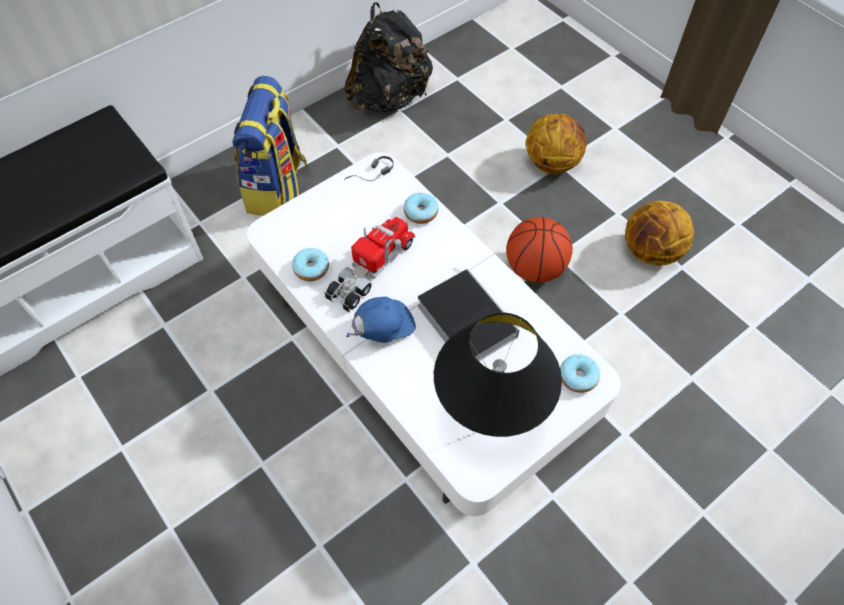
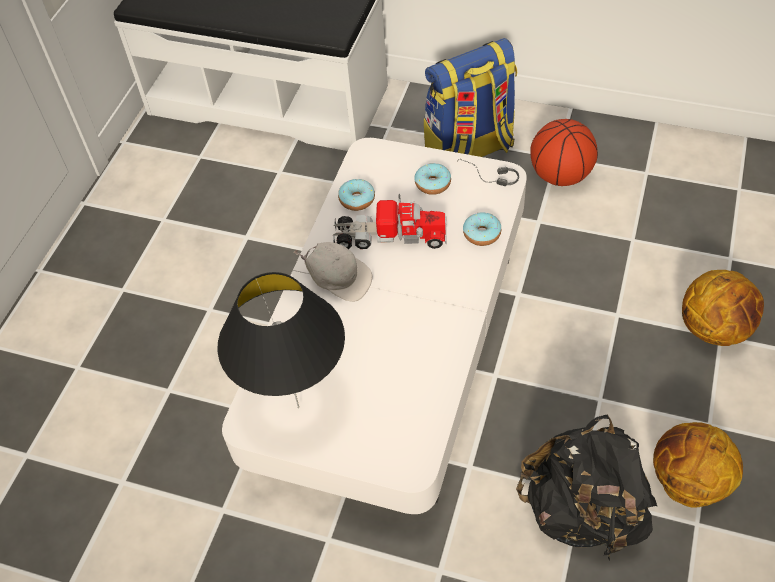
camera: 60 degrees right, 5 degrees down
black backpack [344,2,433,112] -> black backpack moved to [516,415,658,560]
blue cap [346,297,416,343] -> white cap [293,242,373,302]
book [418,268,519,361] -> none
basketball [506,217,573,283] -> basketball moved to [530,119,598,186]
donut [560,354,600,393] -> donut moved to [414,163,451,195]

